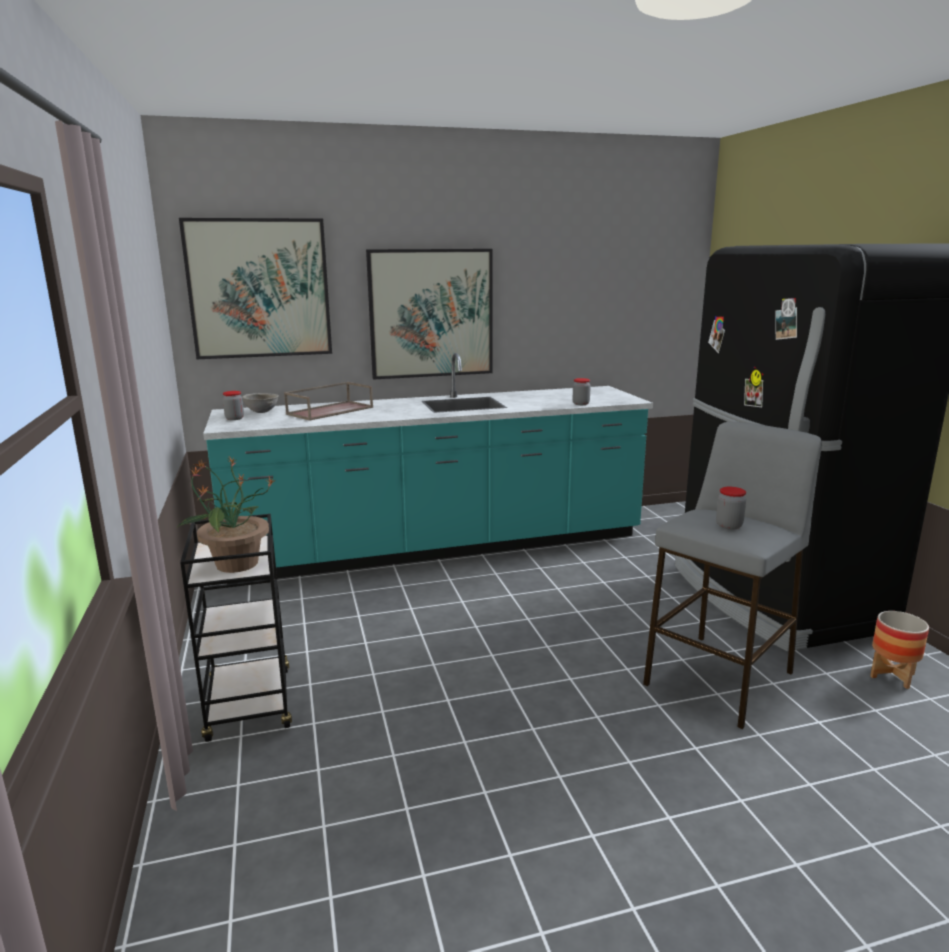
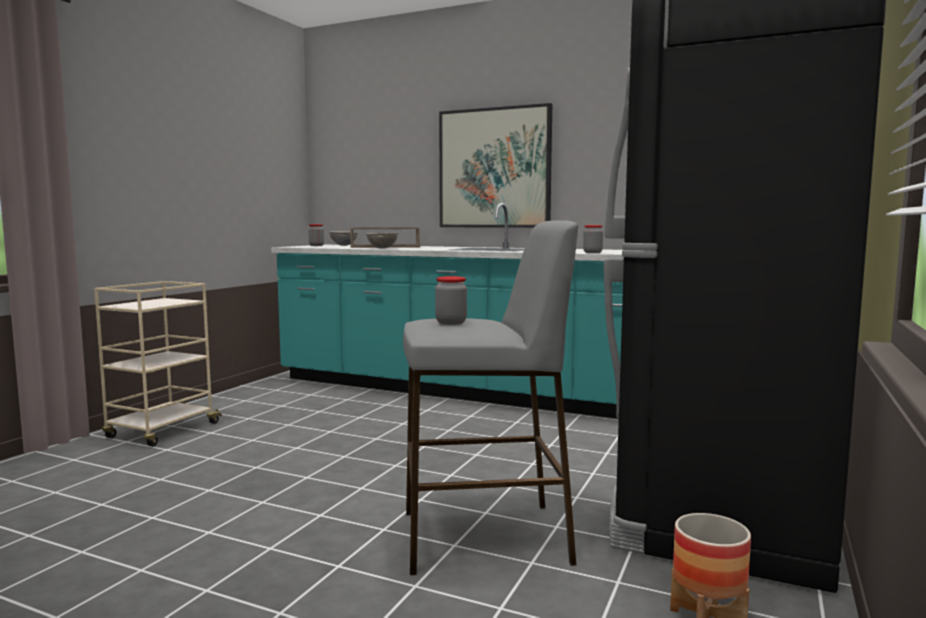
camera: 40 degrees right, 10 degrees down
potted plant [177,457,276,573] -> none
picture [179,218,332,359] -> none
black cart [180,514,292,742] -> beige cart [94,281,222,446]
none -> grey bowl [366,233,398,249]

